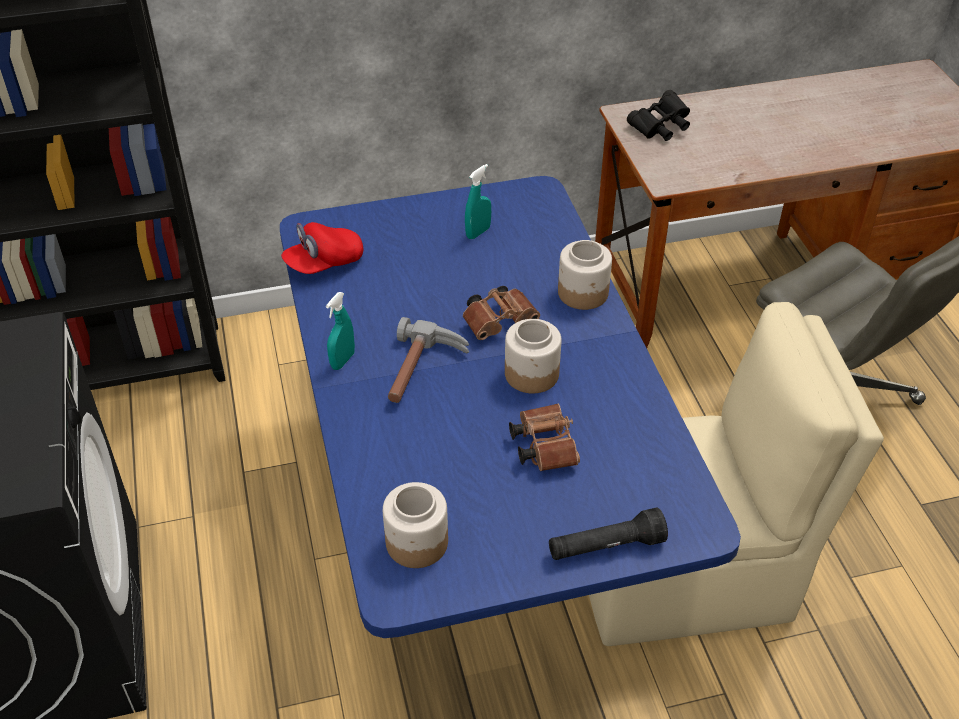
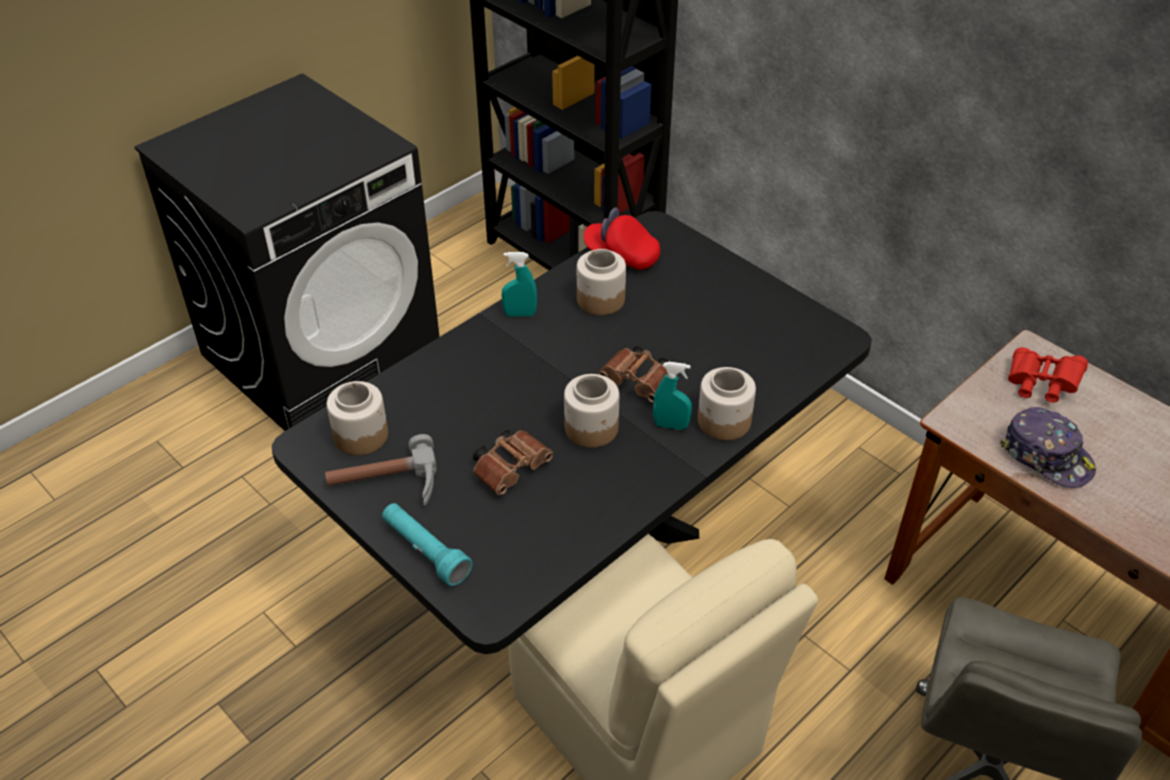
camera: 60 degrees right, 0 degrees up
blue dining table [280,176,741,638] -> black dining table [272,211,872,654]
hammer [388,317,469,403] -> hammer moved to [325,434,437,506]
turquoise spray bottle [465,164,491,239] -> turquoise spray bottle moved to [653,362,692,430]
black flashlight [549,507,668,560] -> turquoise flashlight [382,503,472,586]
black binoculars [627,90,690,141] -> red binoculars [1008,347,1088,403]
none -> jar [577,249,626,315]
none -> cap [1000,407,1096,488]

